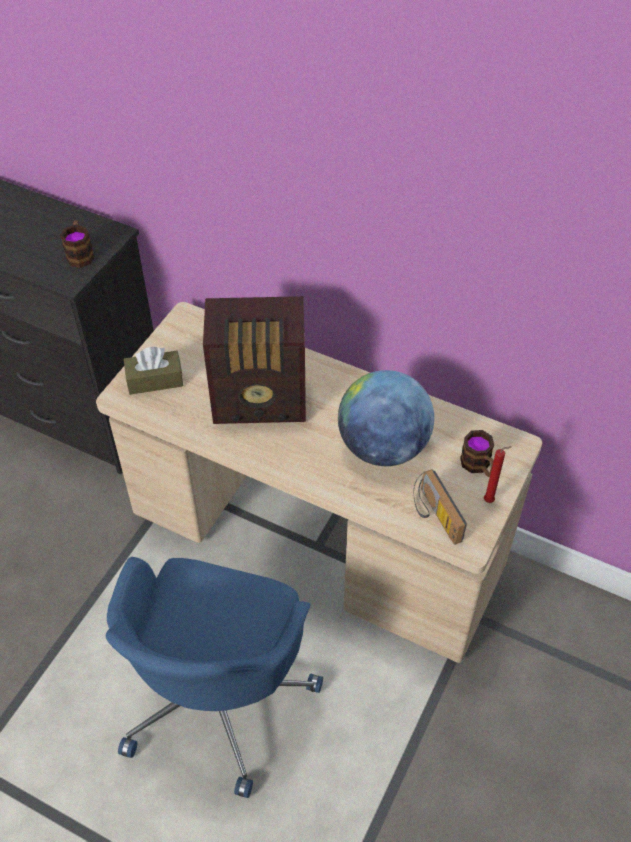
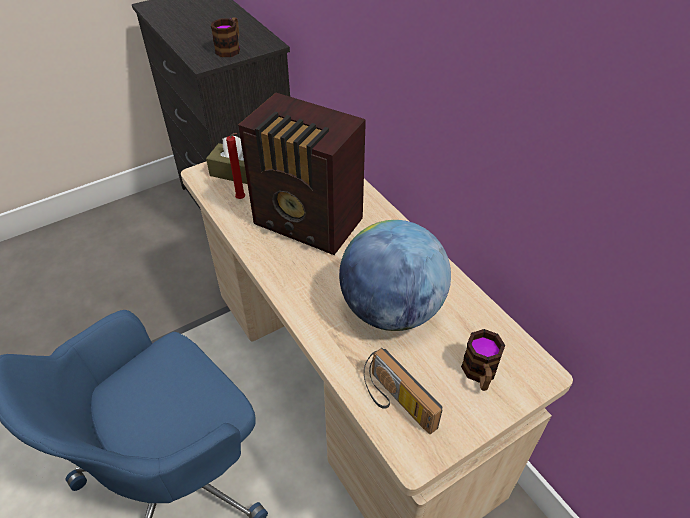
camera: 30 degrees right, 5 degrees down
radio [413,469,467,545] -> radio turned 45 degrees counterclockwise [364,348,442,434]
red candle [484,446,512,503] -> red candle moved to [226,133,245,199]

